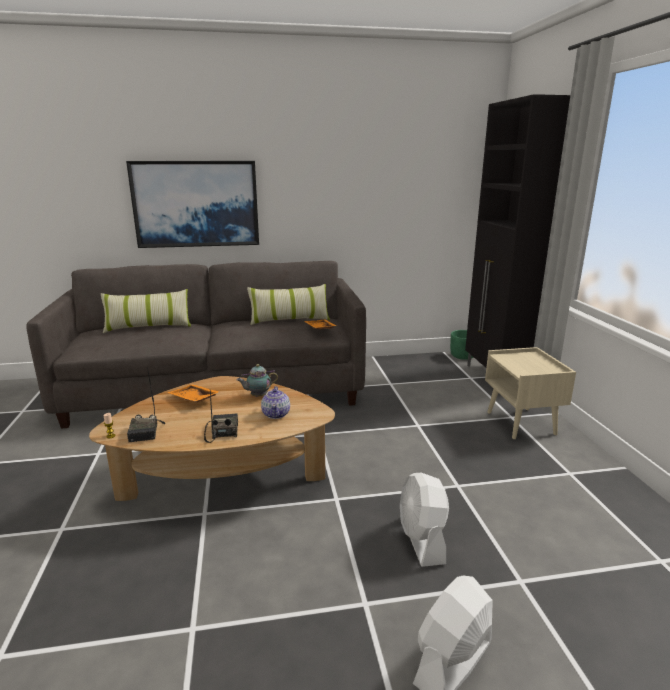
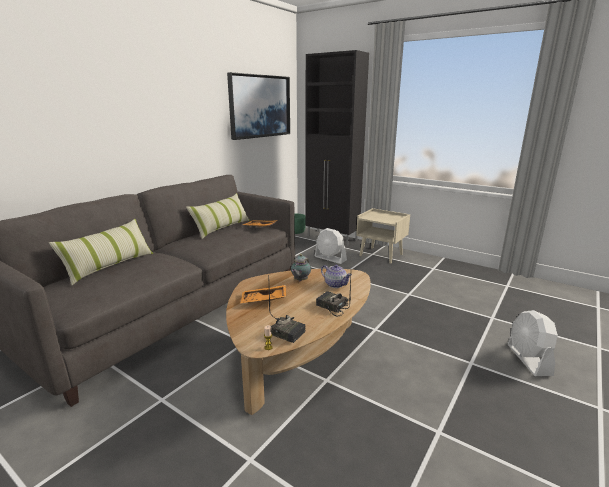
camera: 45 degrees left, 0 degrees up
picture [126,161,259,248] -> picture moved to [227,72,290,140]
white fan [400,473,449,567] -> white fan moved to [315,228,347,264]

